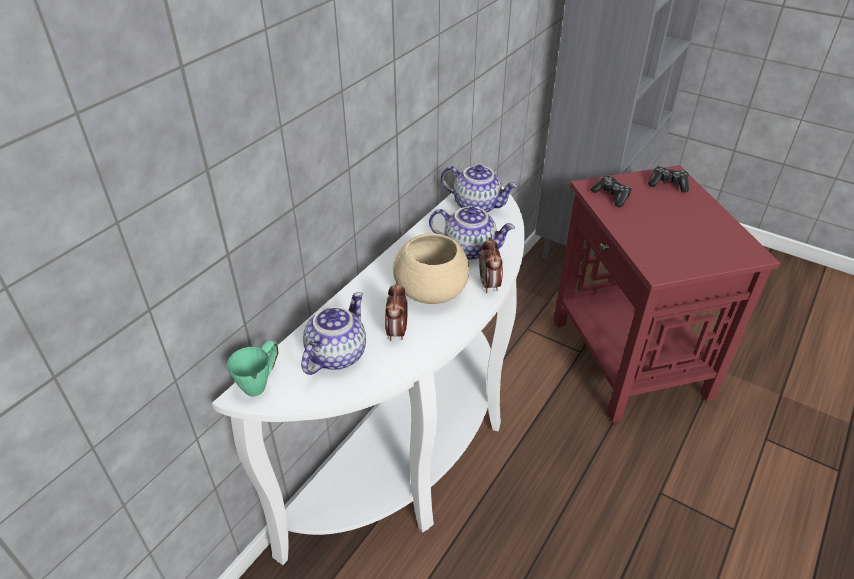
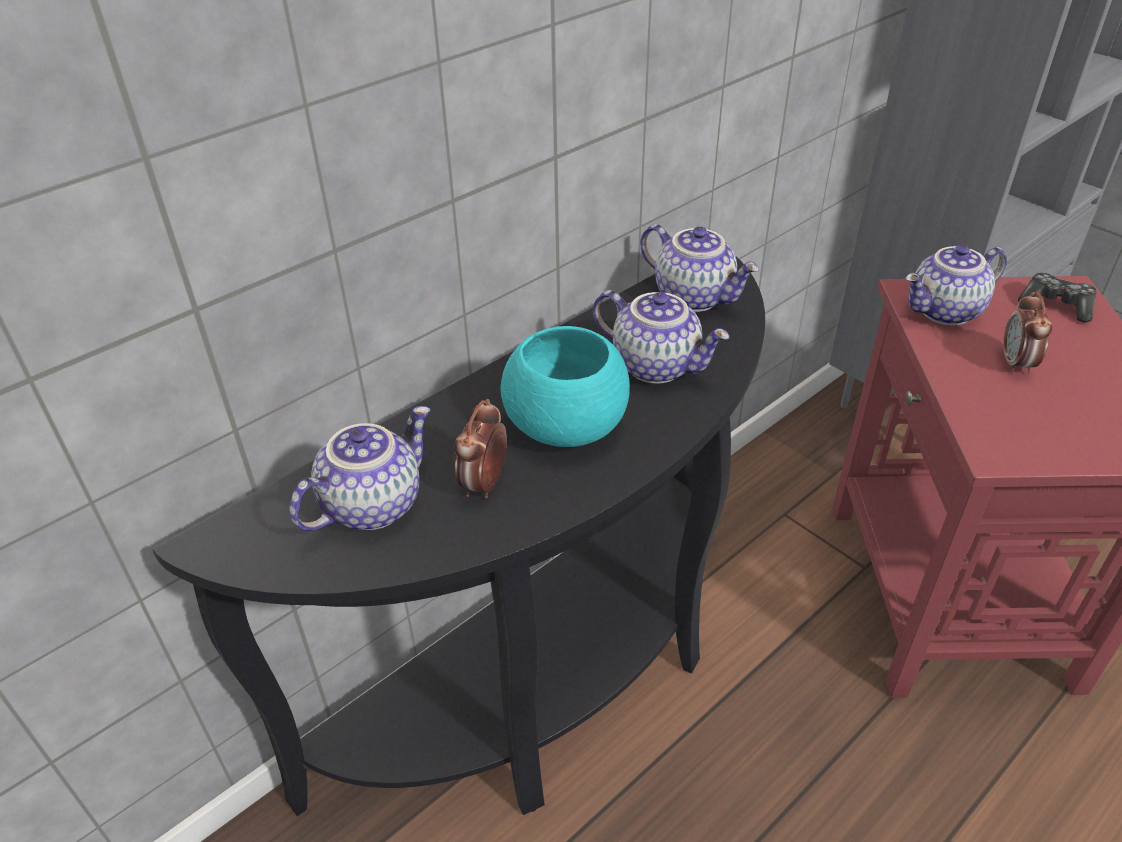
camera: 15 degrees right, 0 degrees up
white console table [212,186,525,565] -> black console table [152,257,765,816]
green mug [227,340,278,396] -> none
beige bowl [393,233,469,304] -> turquoise bowl [500,326,630,447]
alarm clock [479,237,503,293] -> alarm clock moved to [1003,292,1052,374]
game controller [591,176,632,207] -> teapot [905,245,1007,325]

